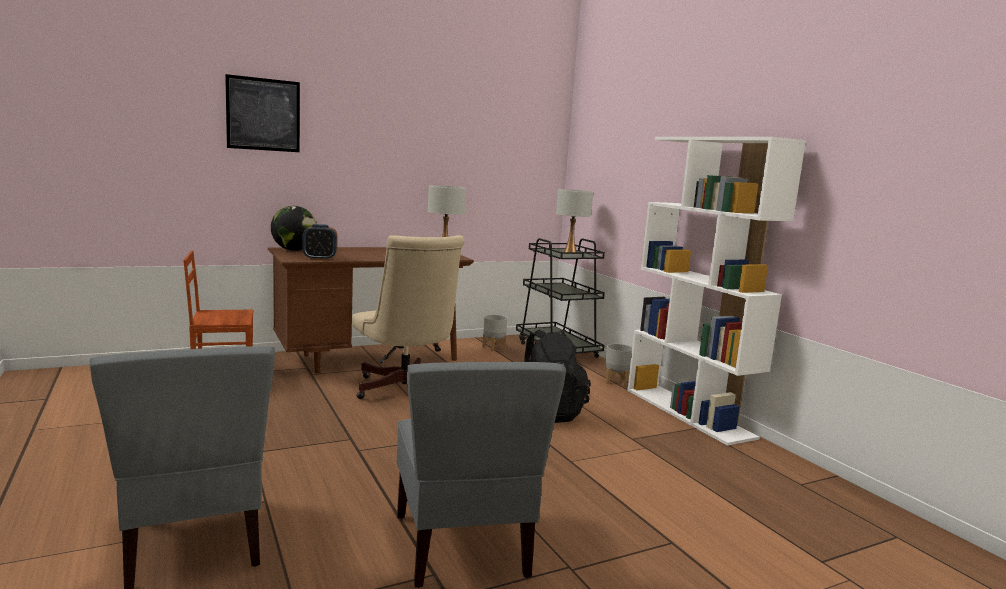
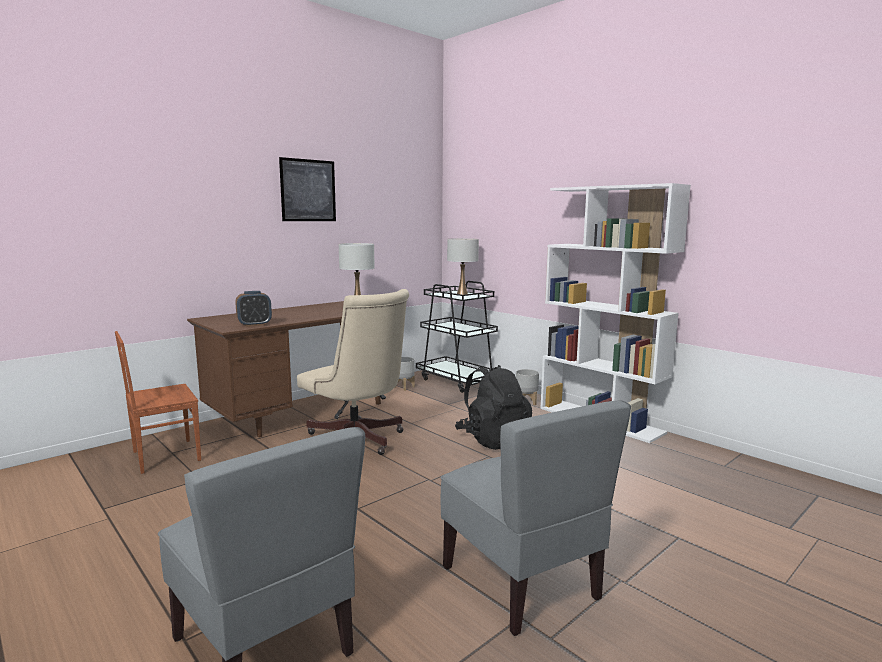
camera: 15 degrees left, 0 degrees up
picture [225,74,300,152] -> picture moved to [279,157,336,221]
globe [271,206,317,251] -> none

